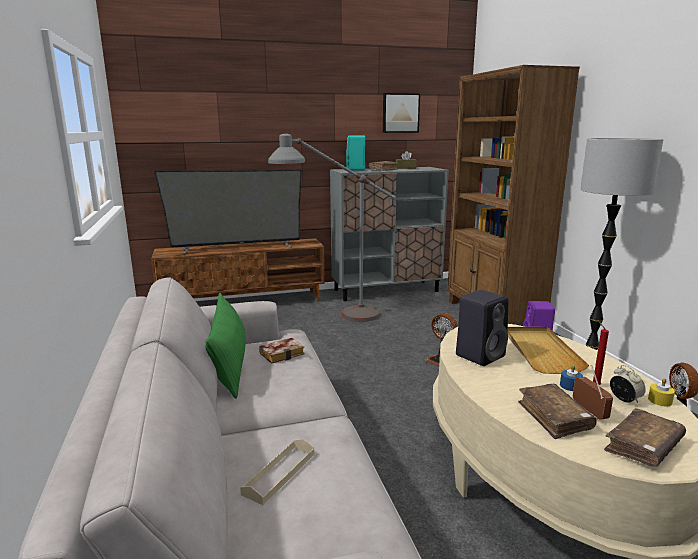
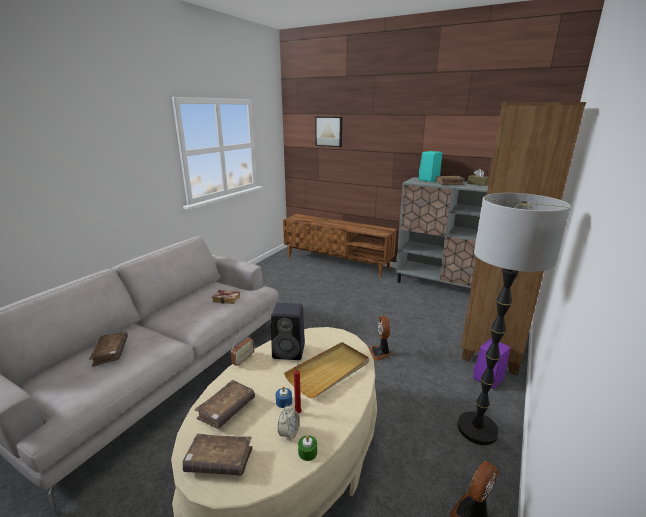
camera: 45 degrees right, 5 degrees up
television [154,169,302,255] -> none
green pillow [206,293,246,399] -> none
beige tray [240,439,314,505] -> brown book [89,332,128,367]
grey floor lamp [268,134,395,322] -> none
picture [383,93,420,133] -> picture moved to [315,116,342,147]
radio [573,365,613,420] -> radio moved to [231,330,254,366]
yellow candle [648,378,675,406] -> green candle [298,435,317,461]

